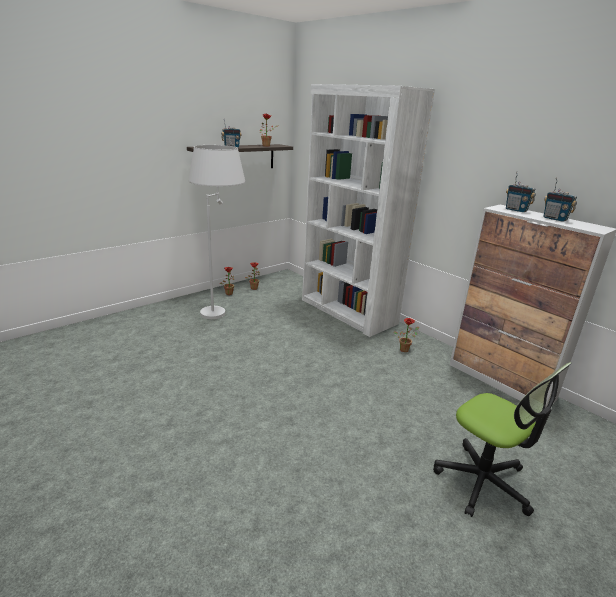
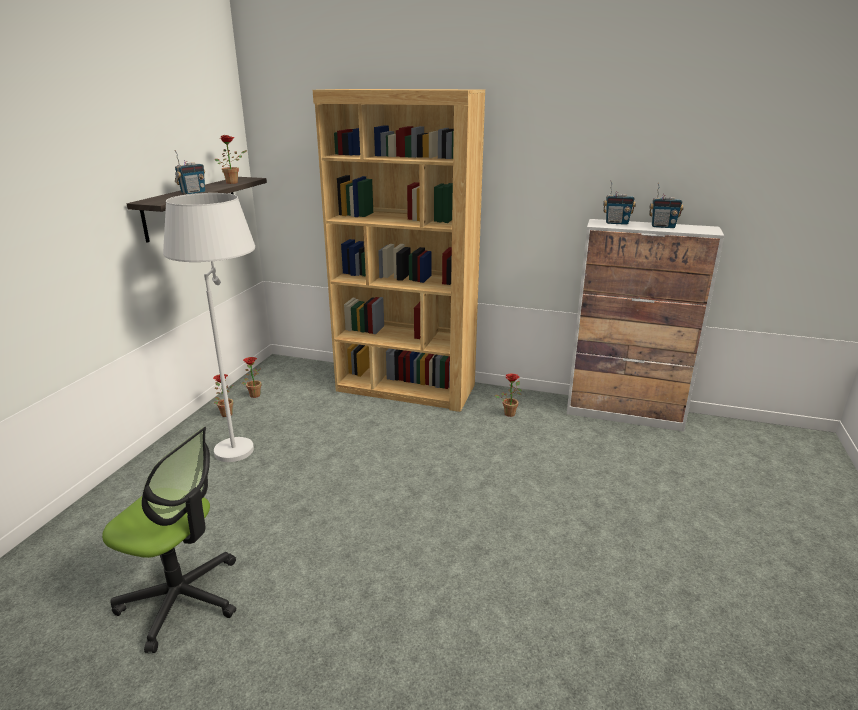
camera: 30 degrees left, 0 degrees up
white bookcase [302,84,435,337] -> brown bookcase [313,89,485,412]
office chair [433,362,572,517] -> office chair moved to [102,427,236,653]

